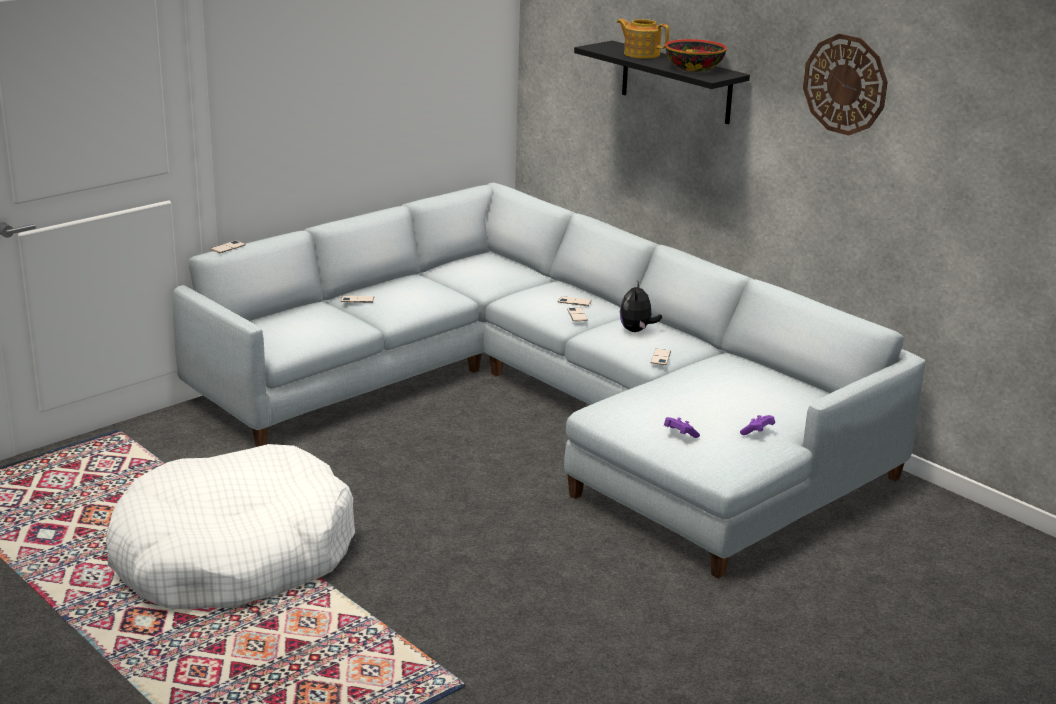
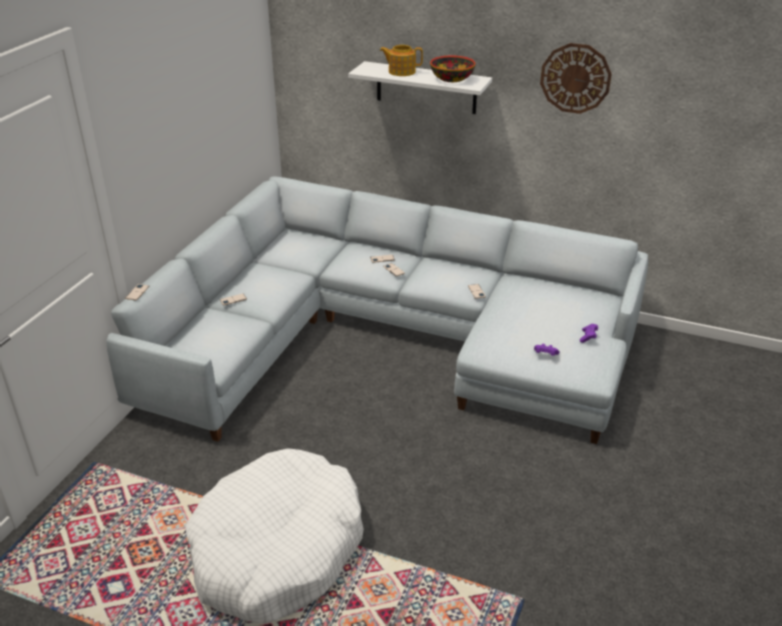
camera: 25 degrees left, 10 degrees up
black shelf [574,41,750,124] -> white shelf [348,61,492,114]
plush toy [620,282,662,332] -> none

